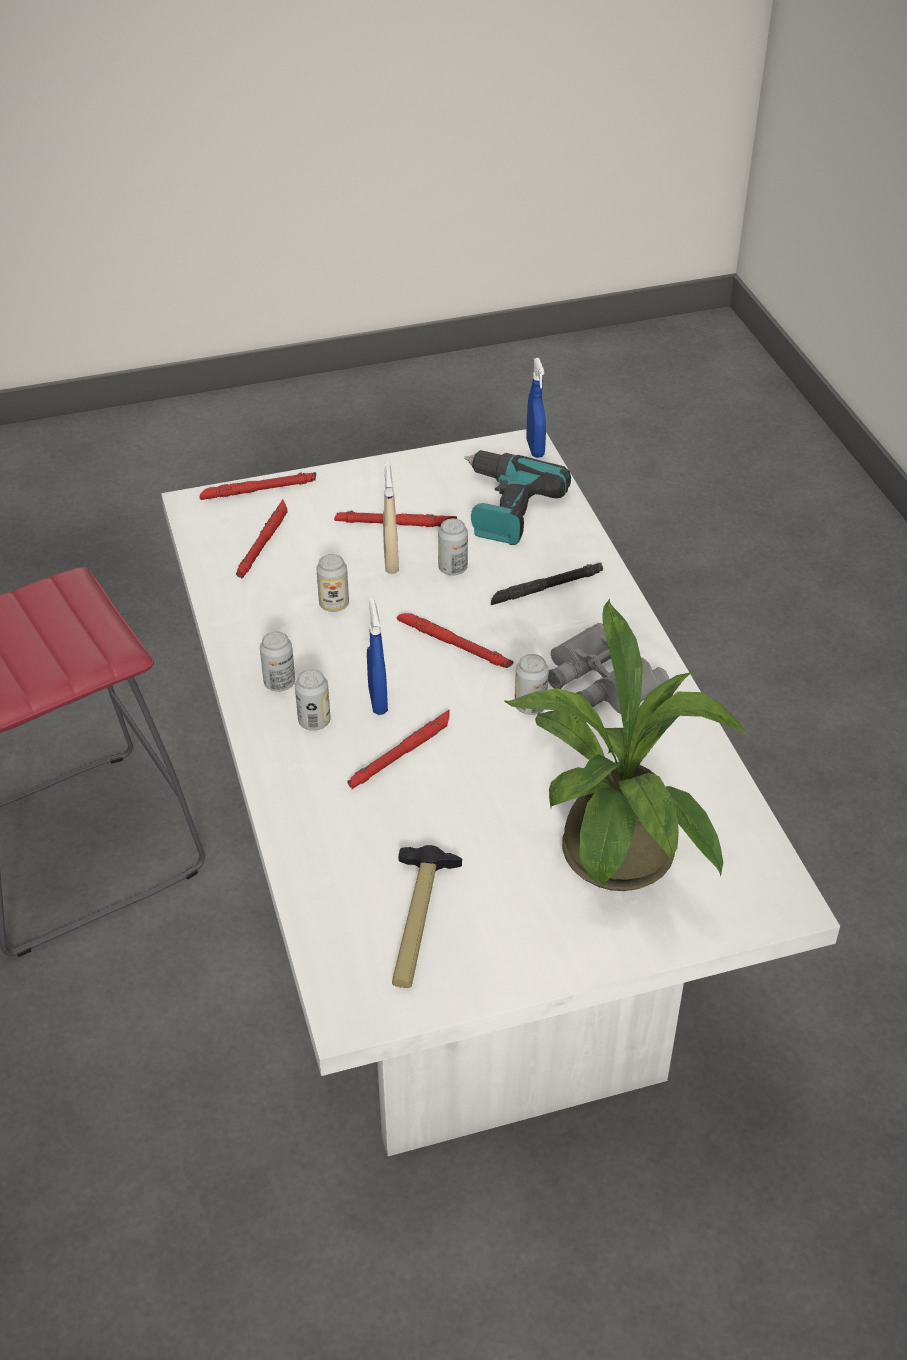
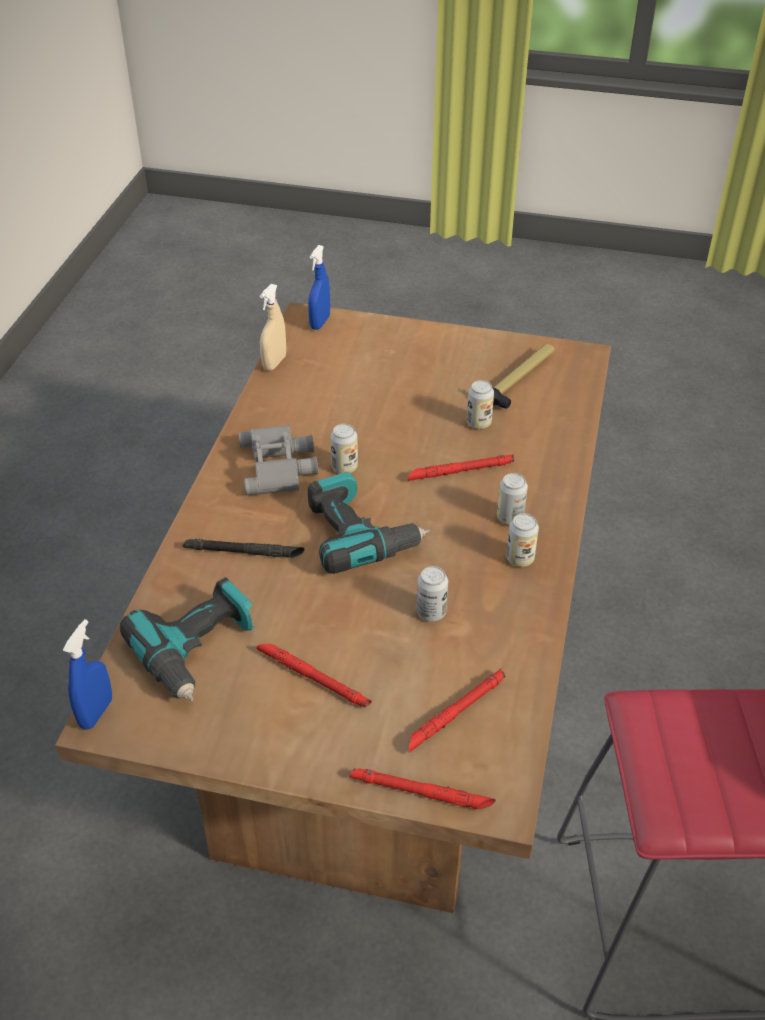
camera: 150 degrees left, 0 degrees up
white dining table [161,429,840,1156] -> brown dining table [55,302,611,913]
blue spray bottle [367,597,388,715] -> blue spray bottle moved to [308,245,330,330]
beige spray bottle [383,462,399,574] -> beige spray bottle moved to [260,284,286,371]
red flashlight [397,613,513,668] -> power drill [308,472,430,574]
can [438,519,468,576] -> can moved to [467,380,494,429]
potted plant [503,599,748,891] -> none

